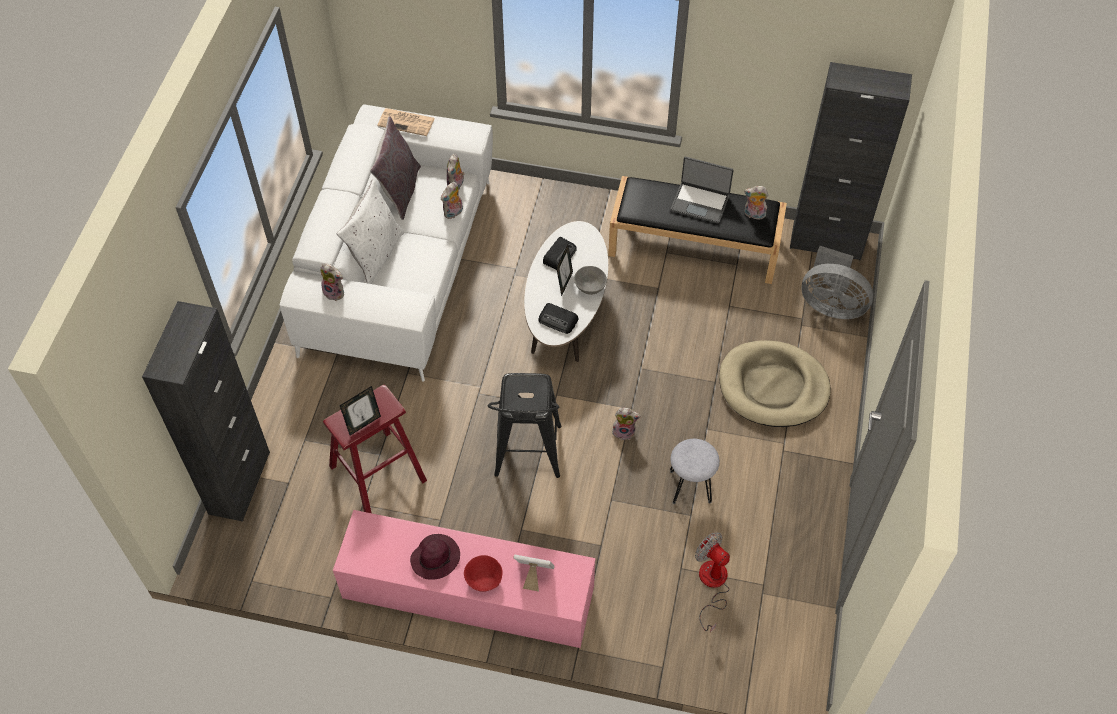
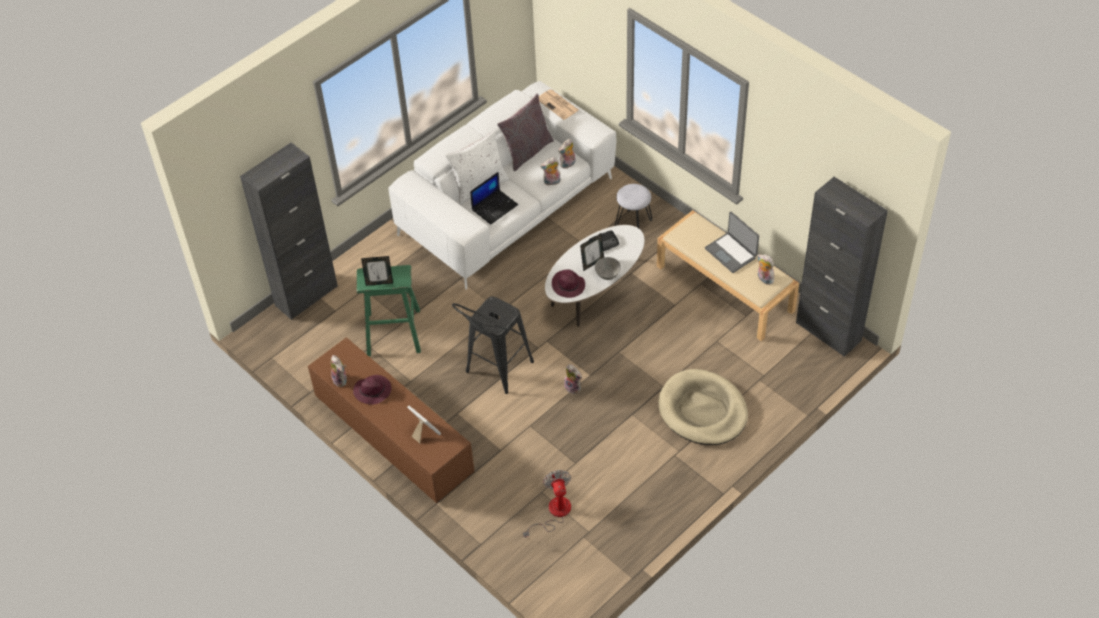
camera: 35 degrees right, 5 degrees down
plush toy [320,263,344,301] -> plush toy moved to [331,355,347,387]
red stool [323,385,427,513] -> green stool [357,265,421,357]
pink tv stand [333,510,596,648] -> brown tv stand [308,337,475,503]
red bowl [464,555,503,592] -> none
radio [539,303,579,334] -> purple hat [552,269,585,298]
black bench [608,176,787,284] -> beige bench [657,210,799,341]
grey stool [670,439,720,504] -> grey stool moved to [615,184,652,228]
grey fan [801,246,873,319] -> none
none -> laptop [470,172,518,225]

